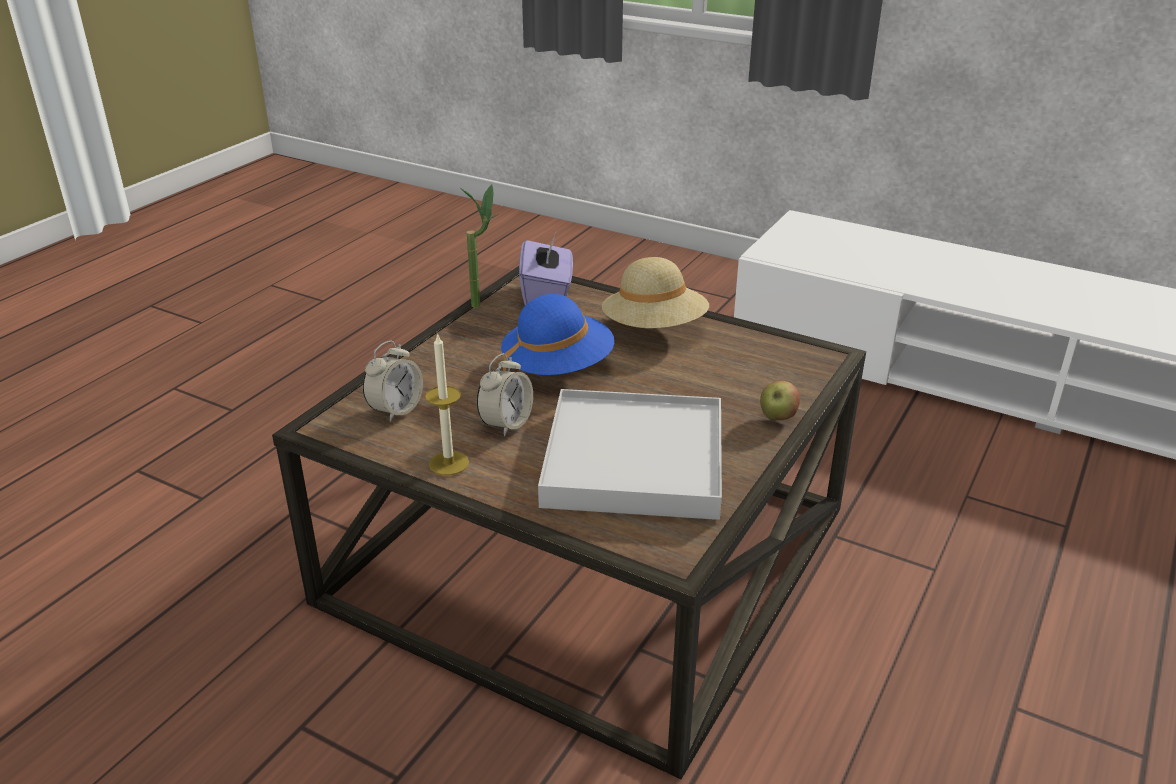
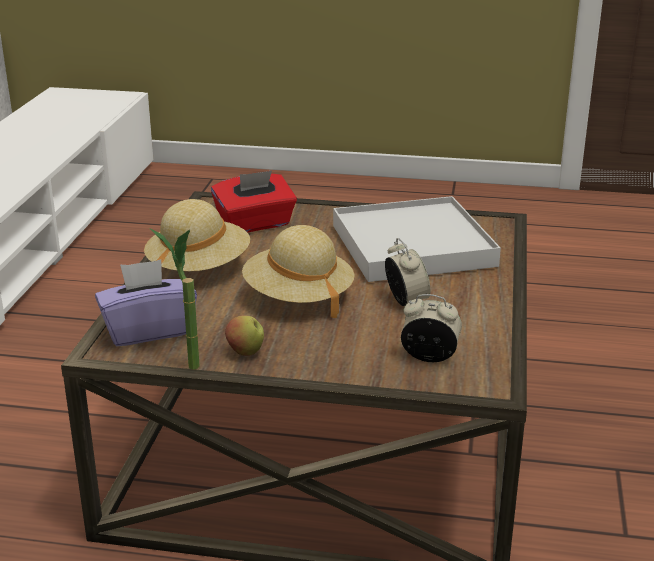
camera: 110 degrees left, 5 degrees down
candle [425,333,469,475] -> none
alarm clock [477,353,533,437] -> alarm clock turned 60 degrees clockwise [385,238,431,306]
blue hat [501,294,614,375] -> beige hat [242,225,355,318]
apple [760,381,800,420] -> apple moved to [225,315,264,356]
none -> red tissue box [211,170,297,233]

